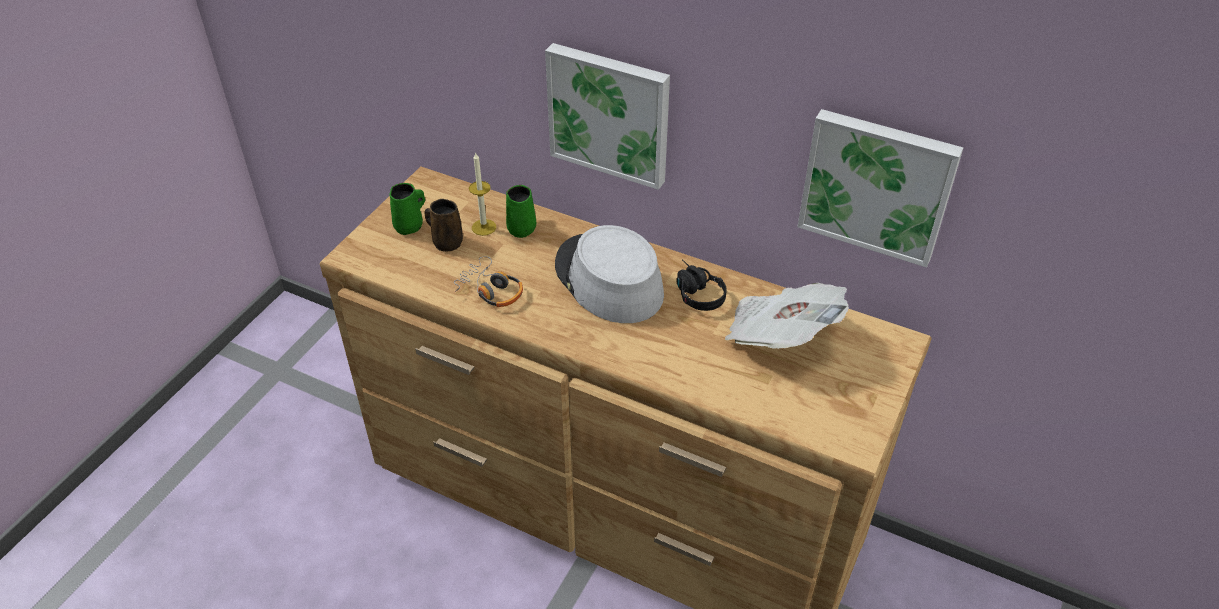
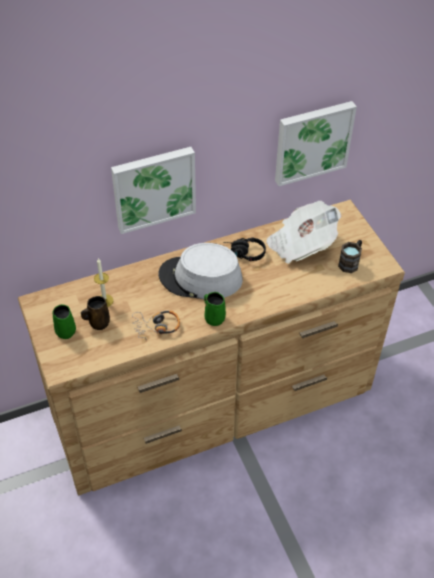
camera: 50 degrees left, 5 degrees up
green mug [506,185,536,238] -> green mug moved to [204,292,226,326]
none -> brown mug [338,240,362,273]

